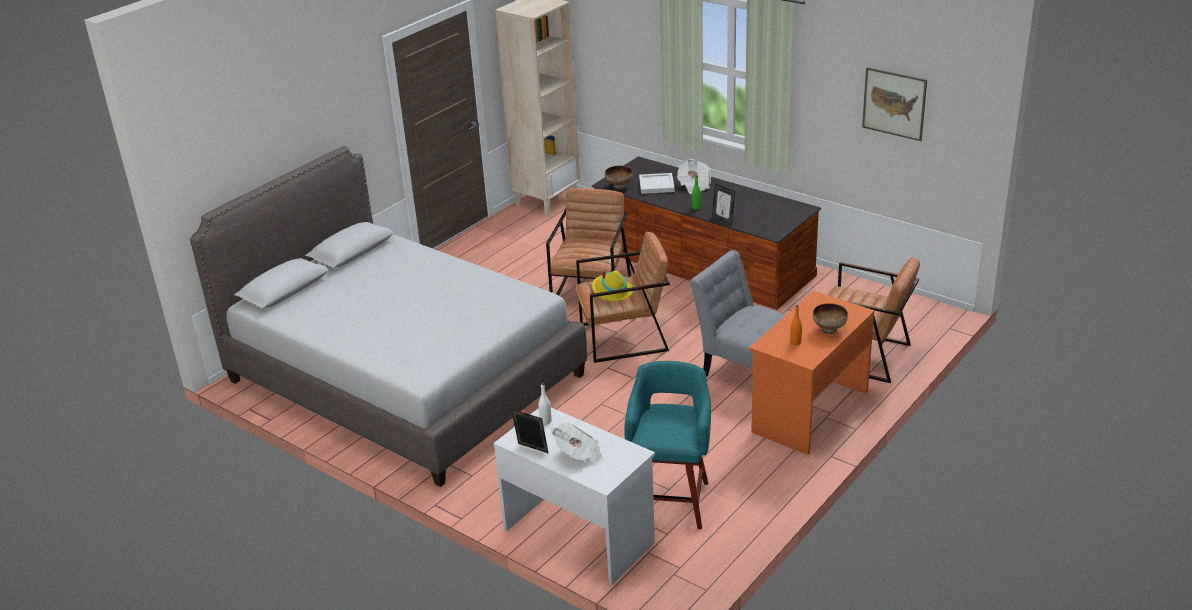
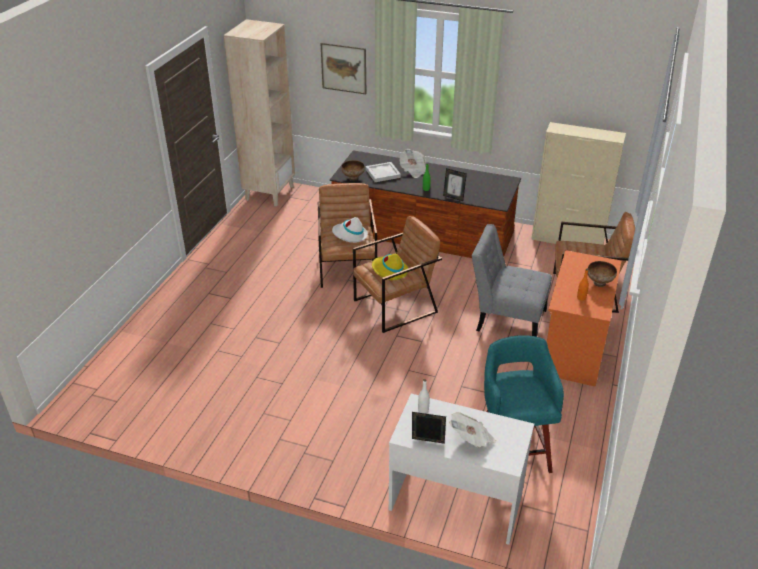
camera: 20 degrees left, 5 degrees up
grey bed [190,146,587,487] -> none
picture [862,67,927,141] -> picture moved to [321,43,366,94]
none -> white hat [332,217,368,243]
none -> beige cabinet [531,122,626,245]

